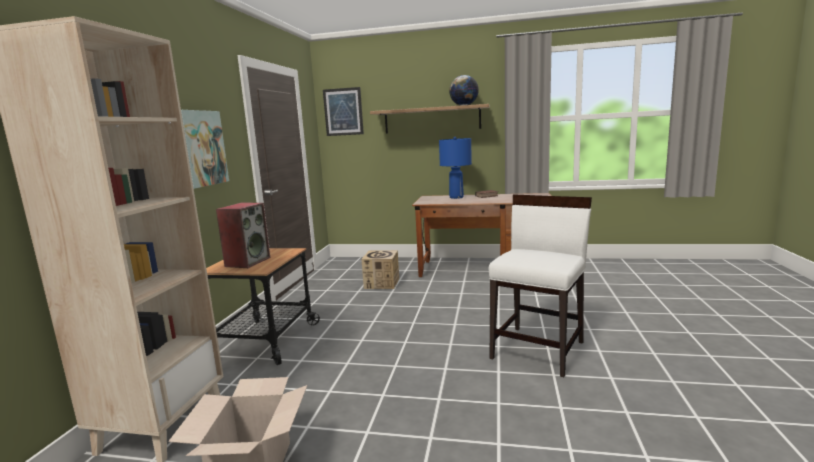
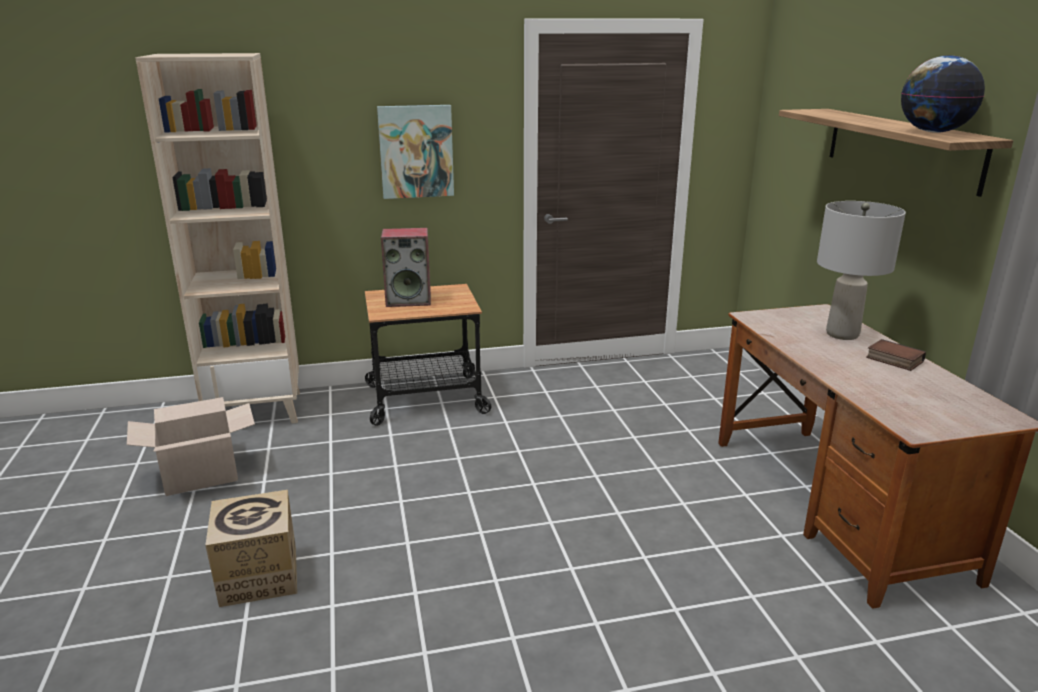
camera: 65 degrees right, 10 degrees up
picture [323,87,364,136] -> none
cardboard box [361,250,399,289] -> cardboard box moved to [205,490,297,607]
blue table lamp [439,137,472,199] -> grey table lamp [817,201,906,340]
white chair [489,194,592,377] -> none

